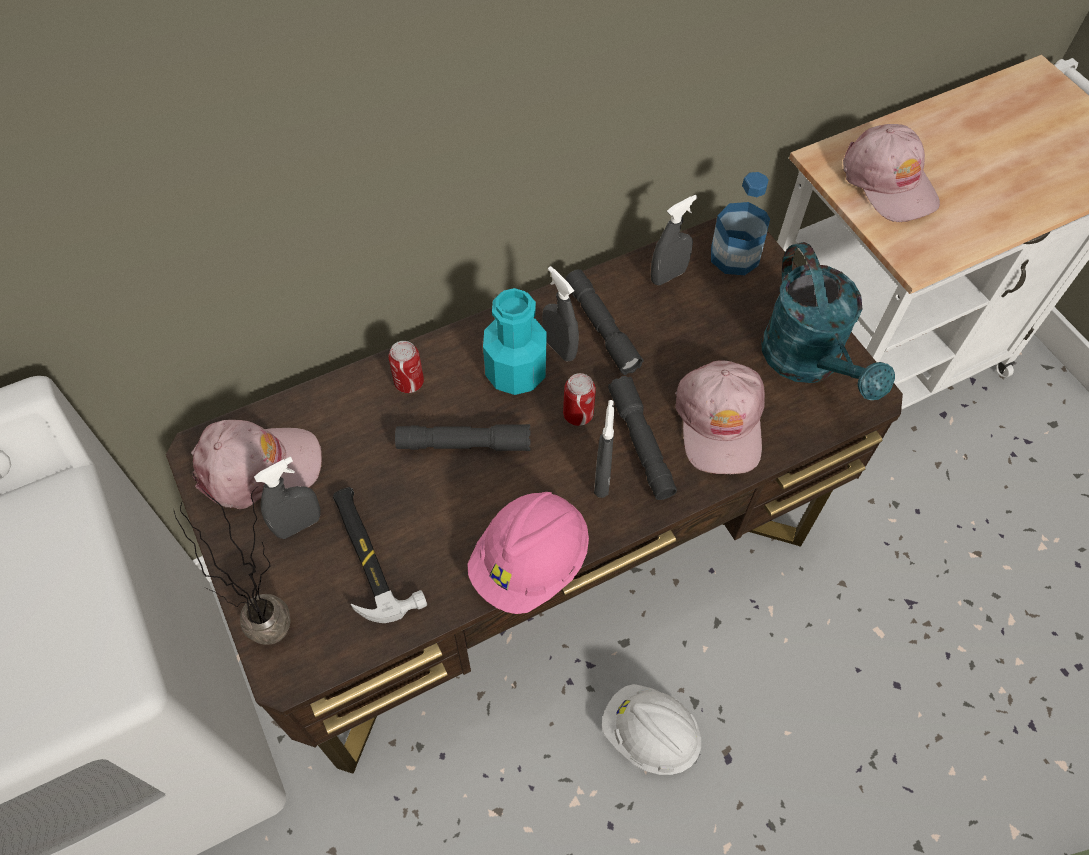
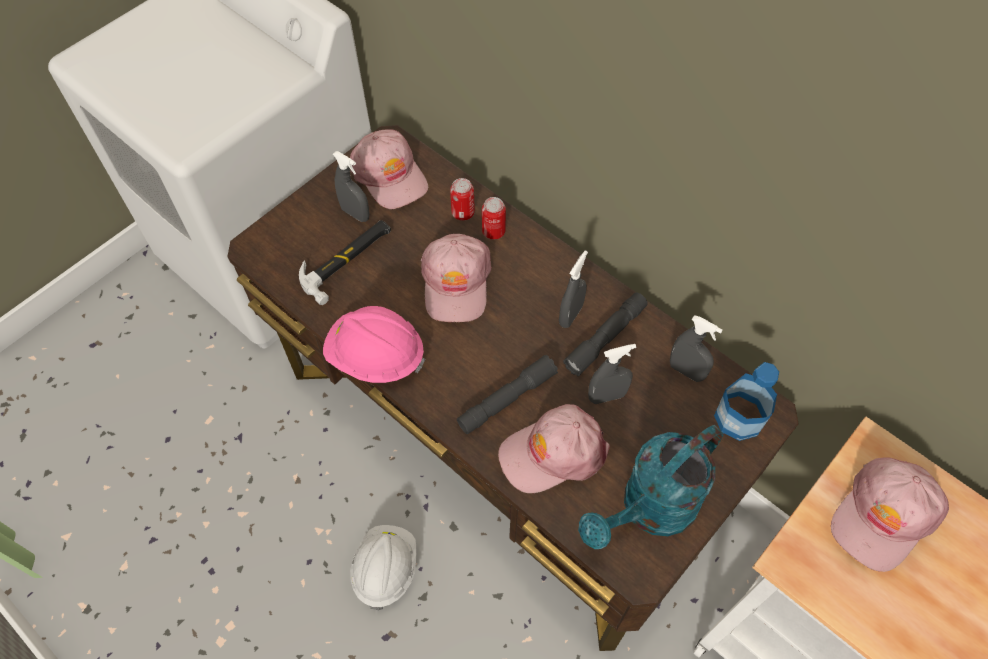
camera: 70 degrees right, 0 degrees up
potted plant [174,486,291,645] -> none
grey flashlight [395,424,530,451] -> pink cap [421,234,492,322]
turquoise bottle [483,288,547,395] -> none
can [563,373,596,426] -> can moved to [450,178,475,220]
grey spray bottle [594,400,614,498] -> grey spray bottle moved to [588,344,636,404]

